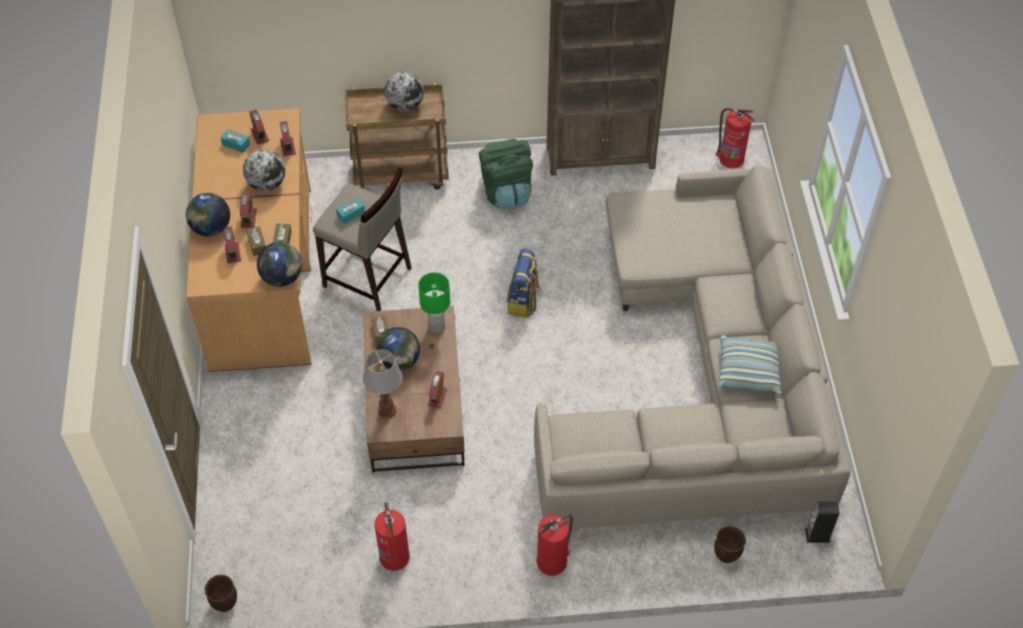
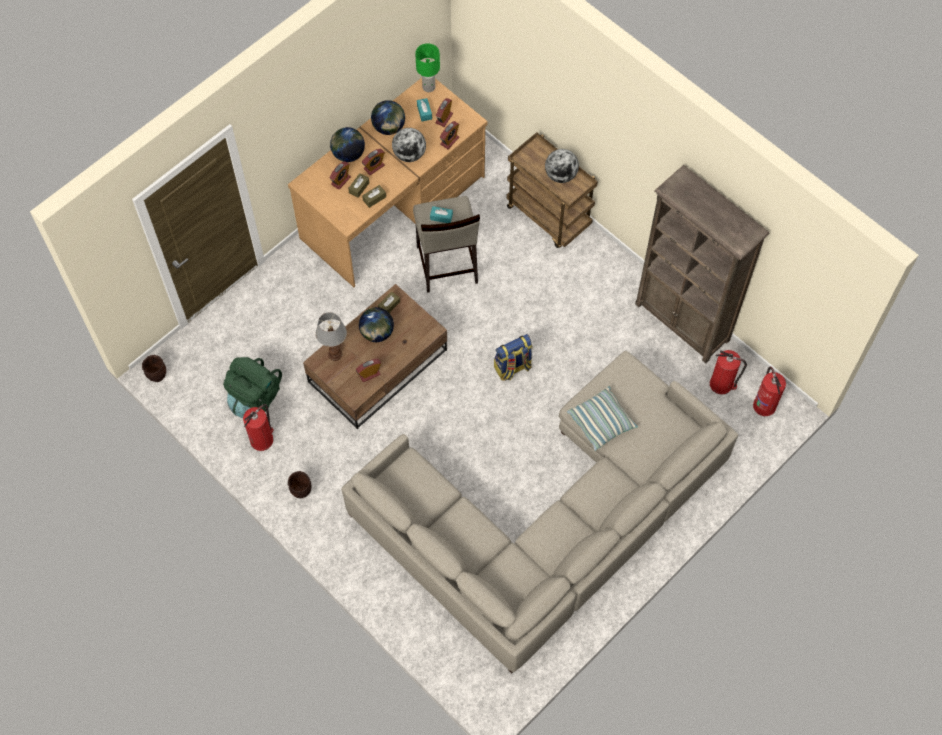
camera: 50 degrees right, 10 degrees up
globe [257,242,302,287] -> globe moved to [371,100,405,135]
green table lamp [418,272,450,333] -> green table lamp moved to [415,43,440,92]
green backpack [479,139,533,209] -> green backpack moved to [223,357,282,418]
fire extinguisher [537,514,573,576] -> fire extinguisher moved to [710,350,747,395]
brown planter [714,526,746,563] -> brown planter moved to [288,471,312,498]
pillow [718,334,781,394] -> pillow moved to [567,386,638,451]
speaker [805,501,840,543] -> none

